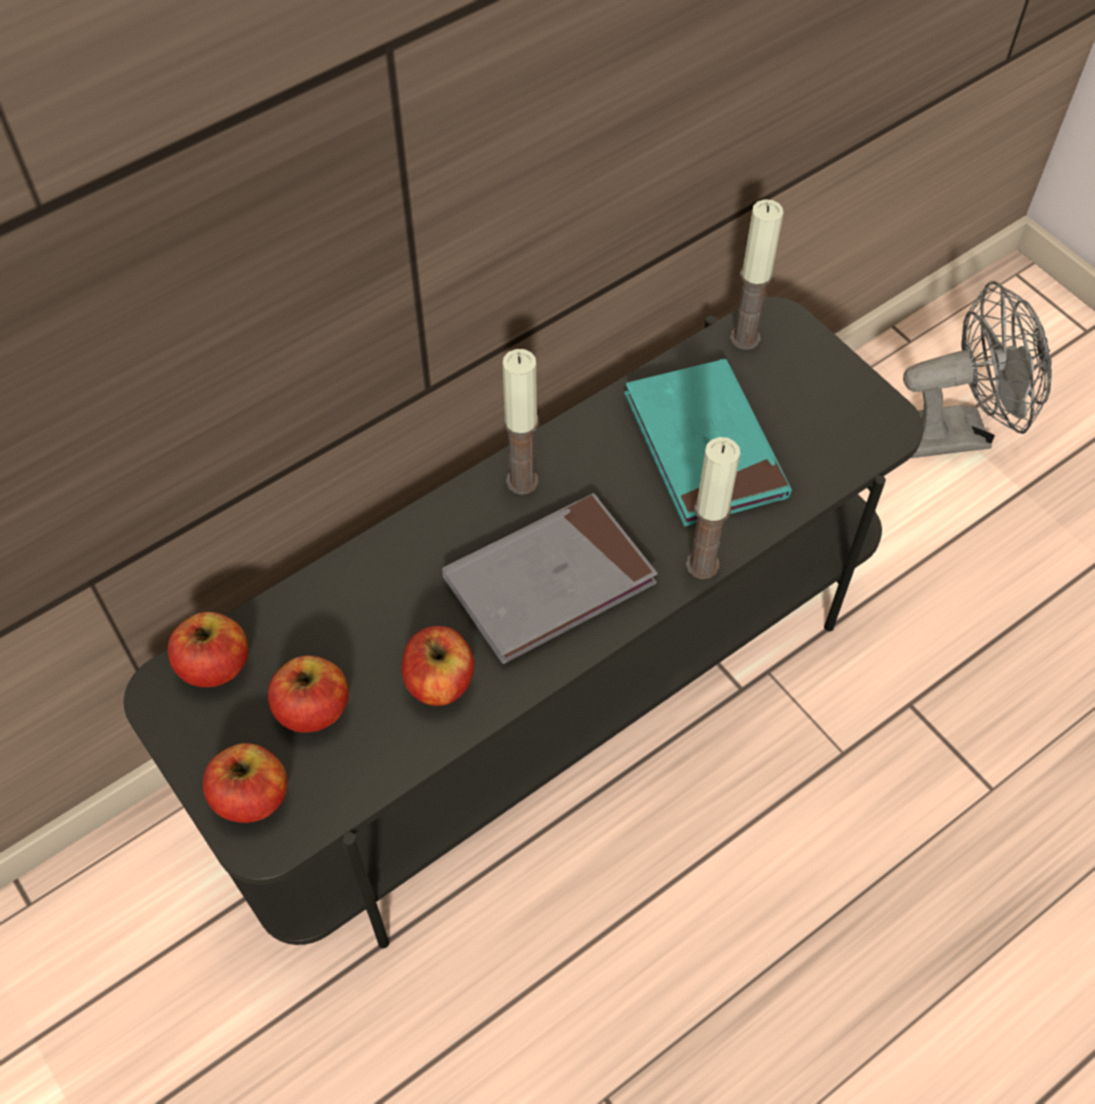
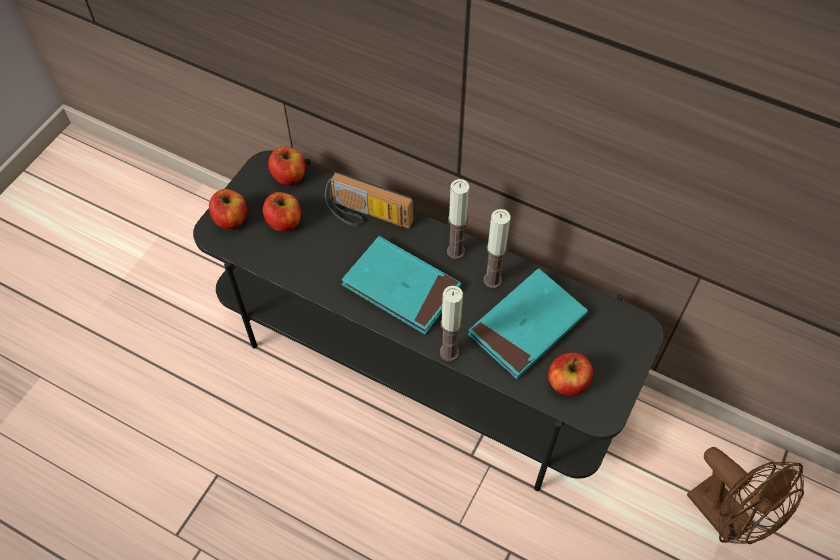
camera: 65 degrees right, 0 degrees up
apple [401,626,474,706] -> apple moved to [548,352,593,396]
grey book [442,493,658,664] -> turquoise book [342,236,461,334]
candle [730,199,784,350] -> candle moved to [483,209,511,288]
grey fan [903,281,1052,458] -> brown fan [687,447,804,544]
none -> radio [325,172,413,228]

